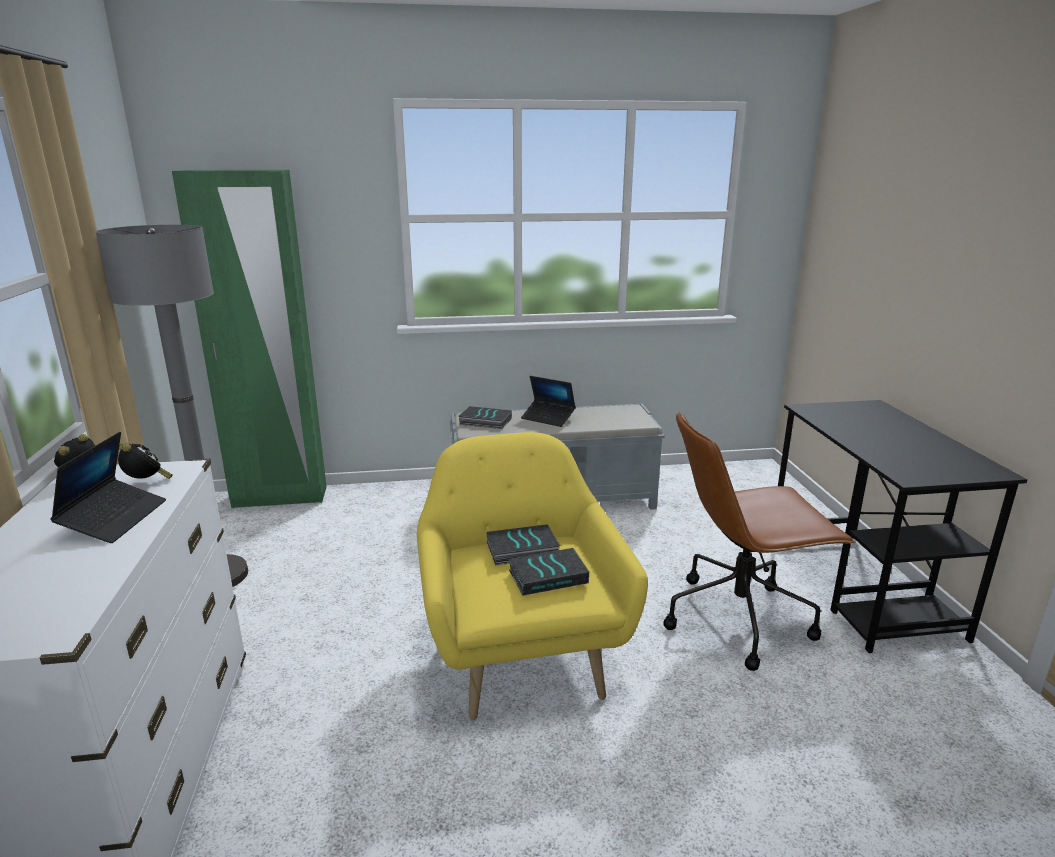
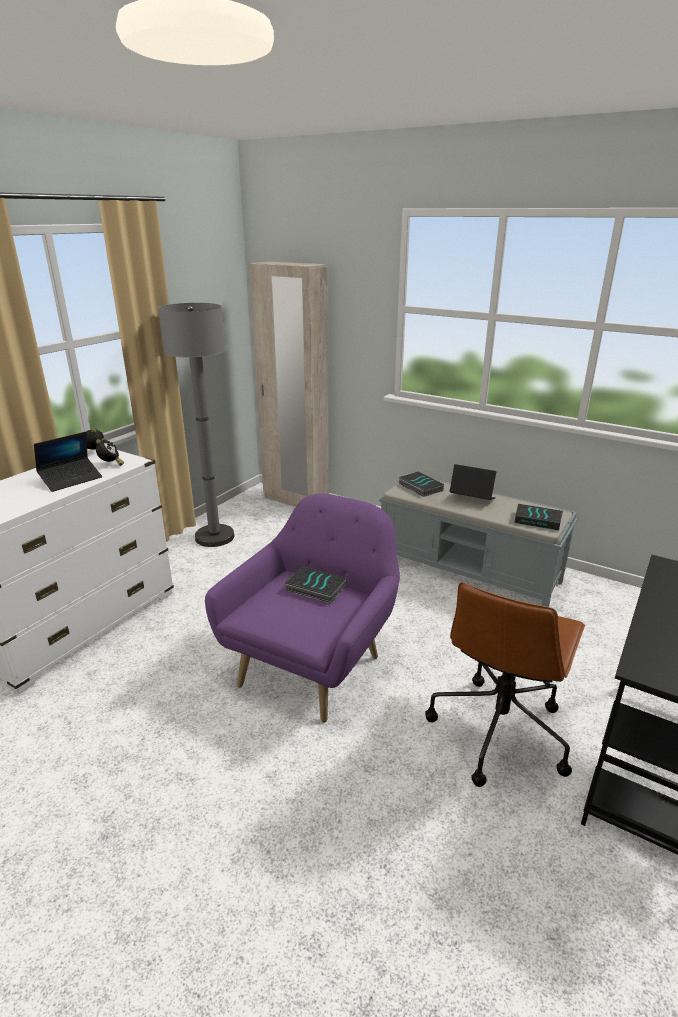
camera: 40 degrees right, 5 degrees up
green wardrobe [172,170,327,508] -> beige wardrobe [249,261,329,507]
yellow armchair [417,432,648,720] -> purple armchair [205,493,400,723]
book [508,548,589,596] -> book moved to [514,504,563,531]
laptop [521,376,576,427] -> laptop turned 135 degrees clockwise [449,464,496,500]
brown office chair [664,412,855,671] -> brown office chair turned 90 degrees counterclockwise [425,582,585,787]

